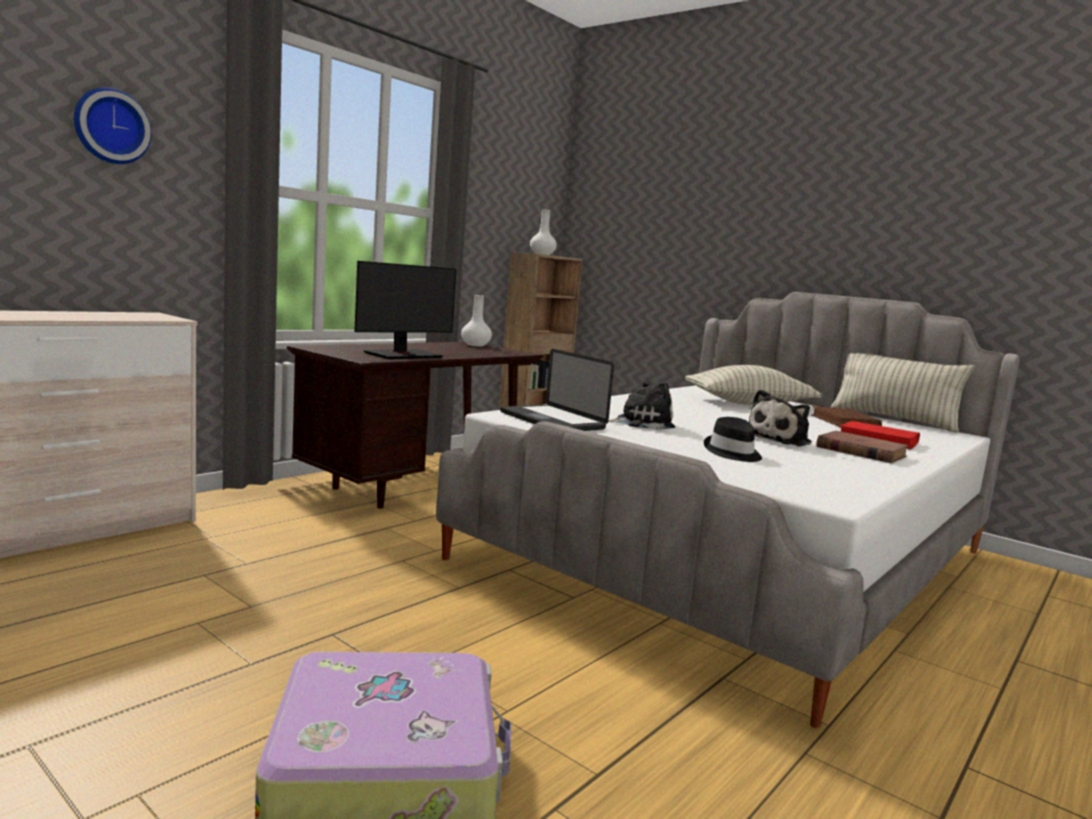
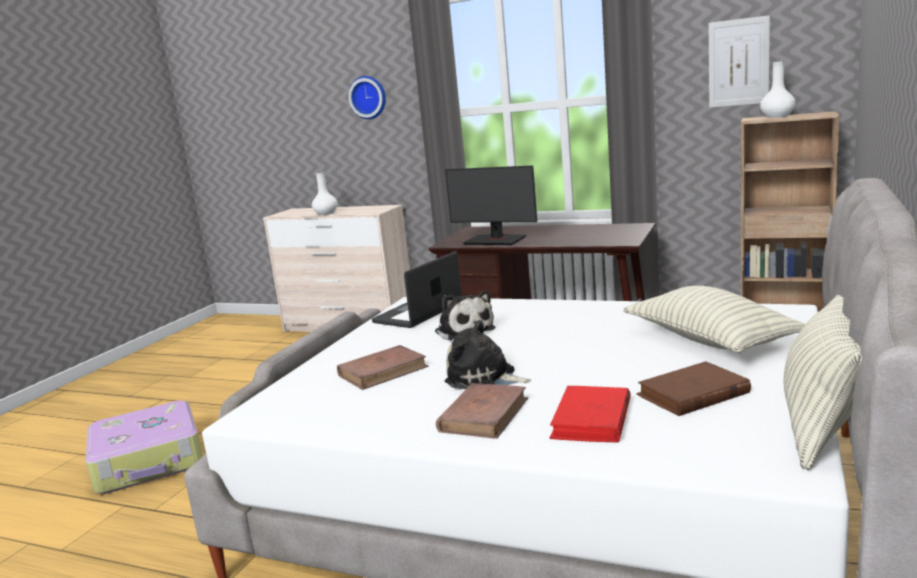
camera: 75 degrees right, 5 degrees up
white vase [461,295,492,346] -> white vase moved to [312,172,338,215]
black hat [704,417,762,462] -> brown book [337,345,429,390]
none -> picture [709,15,770,108]

